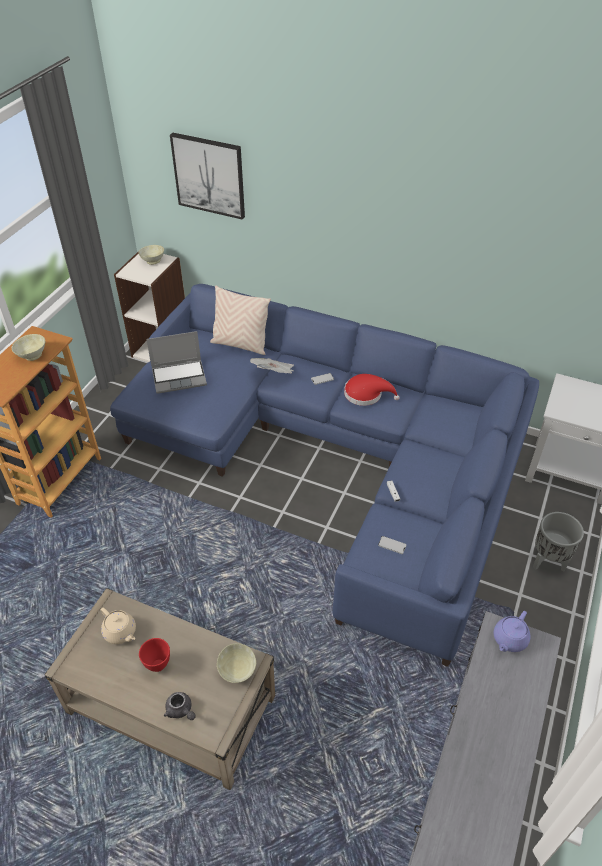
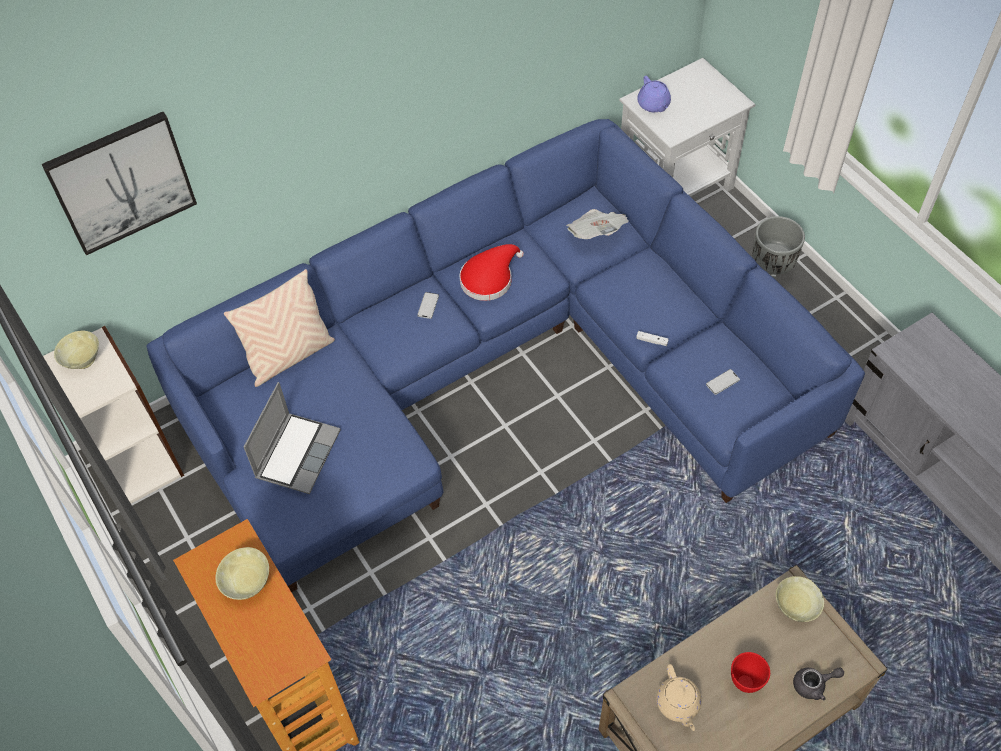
camera: 55 degrees left, 10 degrees up
beige teapot [101,608,136,644] -> beige teapot turned 90 degrees clockwise [656,664,702,731]
newspaper [250,358,294,374] -> newspaper moved to [566,209,629,239]
purple teapot [494,611,530,652] -> purple teapot moved to [637,76,671,112]

